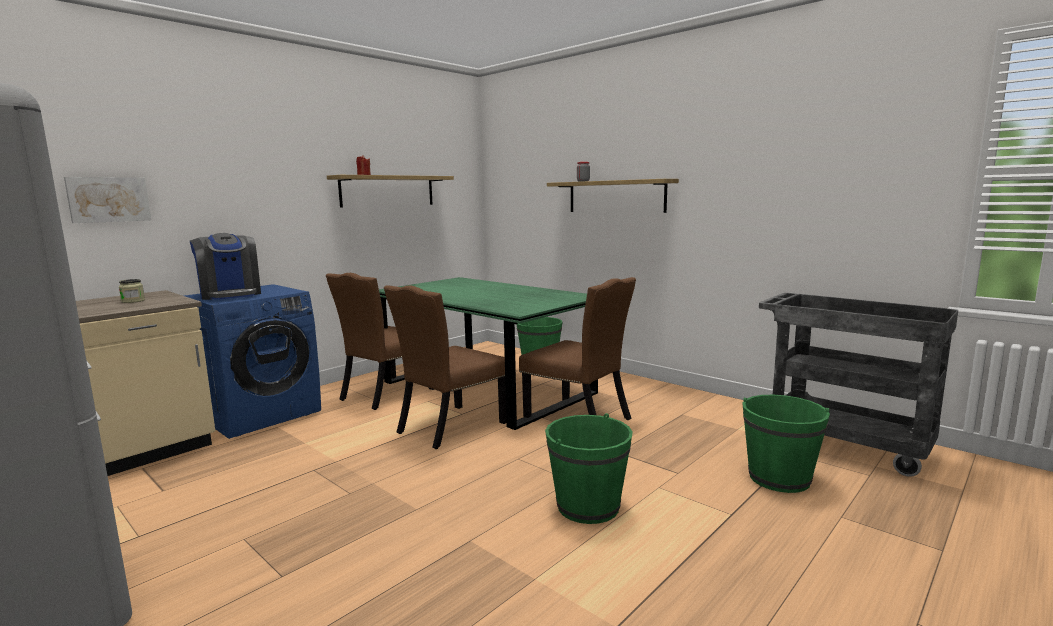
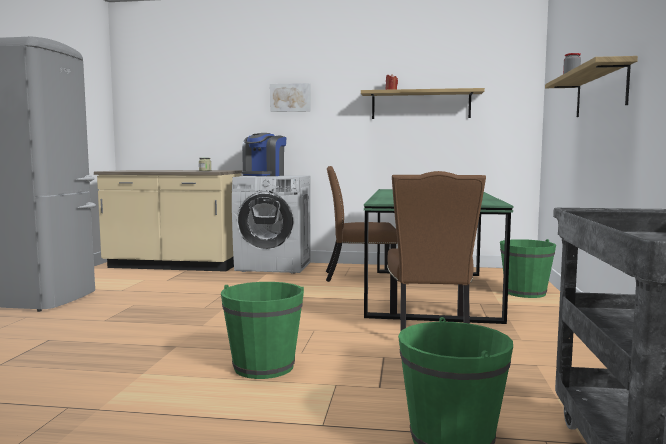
camera: 55 degrees right, 5 degrees down
picture [64,177,151,223] -> picture moved to [270,83,311,112]
blue washing machine [185,284,321,439] -> white washing machine [232,175,311,274]
brown chair [384,285,506,449] -> none

